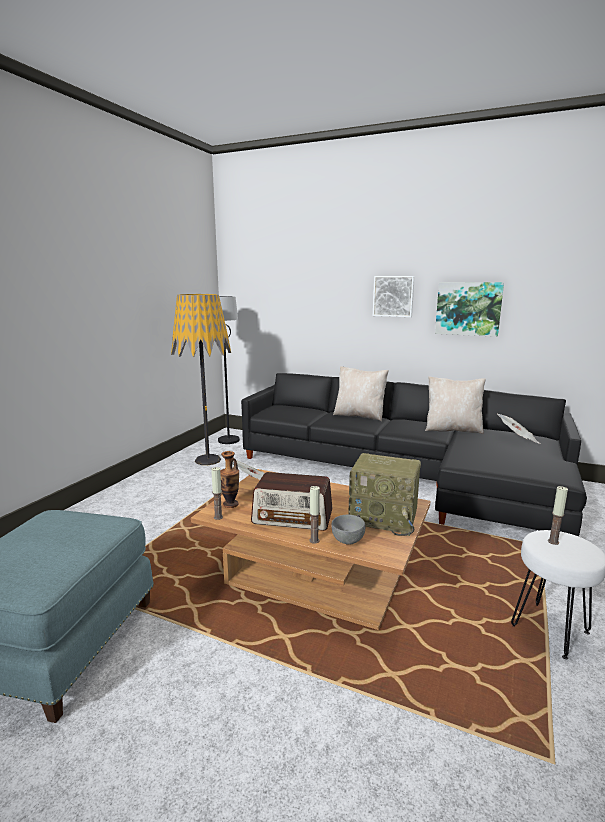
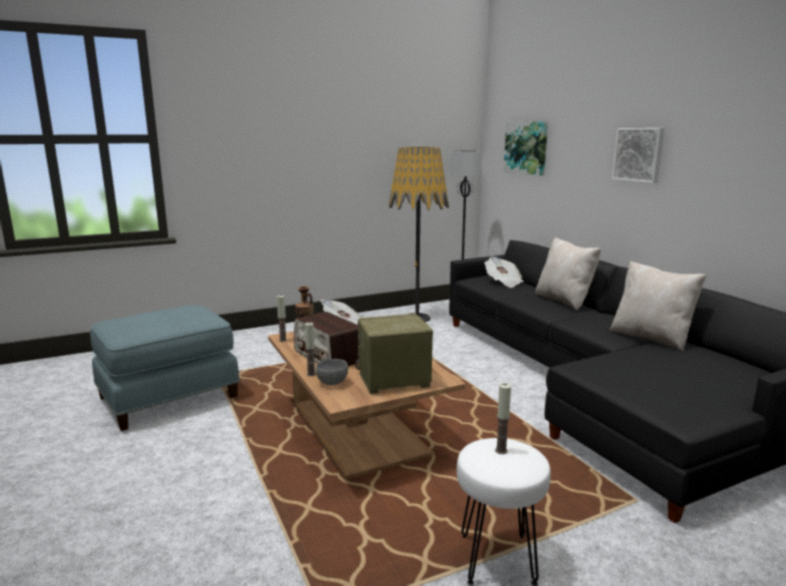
camera: 40 degrees right, 0 degrees up
radio [348,453,421,536] -> radio turned 105 degrees clockwise [355,313,433,394]
picture [435,282,504,337] -> picture moved to [504,121,548,176]
newspaper [497,414,540,444] -> newspaper moved to [484,257,524,288]

